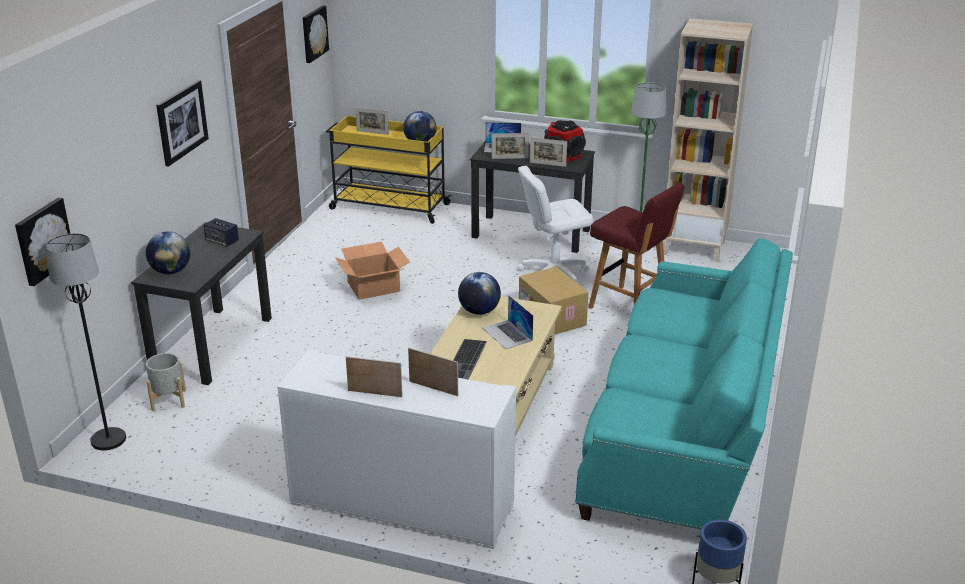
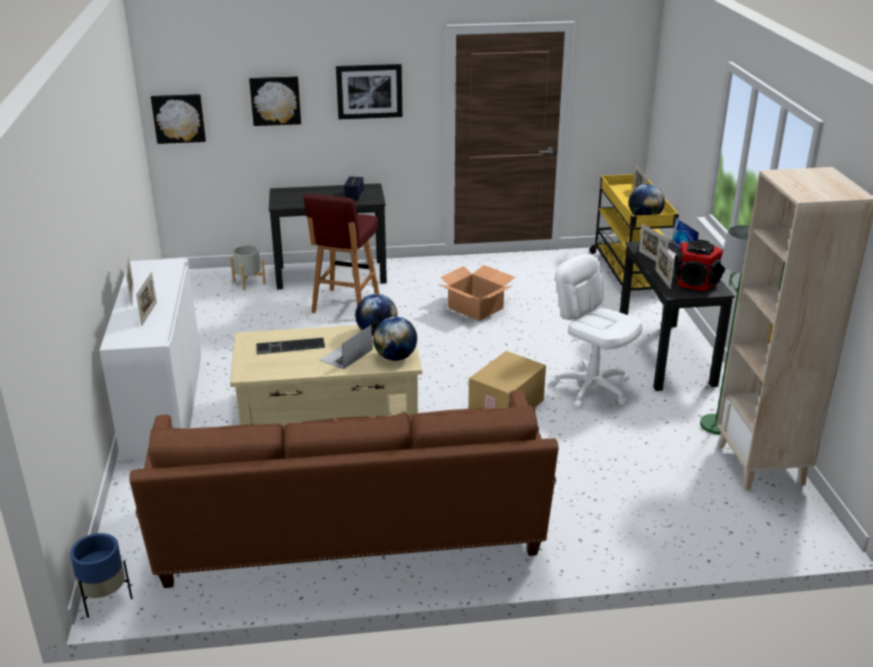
camera: 65 degrees right, 0 degrees up
black floor lamp [46,233,126,450] -> none
globe [146,231,190,274] -> globe moved to [373,317,417,361]
picture [303,5,329,63] -> picture moved to [249,76,301,126]
turquoise sofa [575,238,793,529] -> brown sofa [129,390,559,588]
red stool [588,183,685,309] -> red stool moved to [304,194,380,313]

